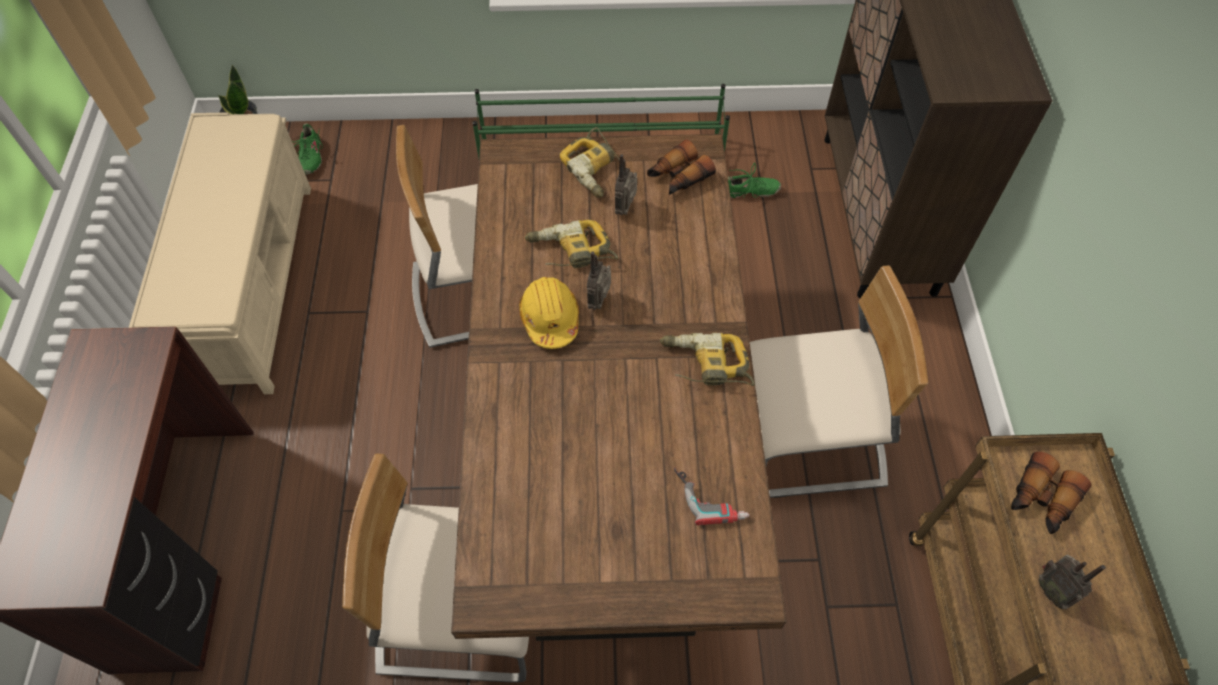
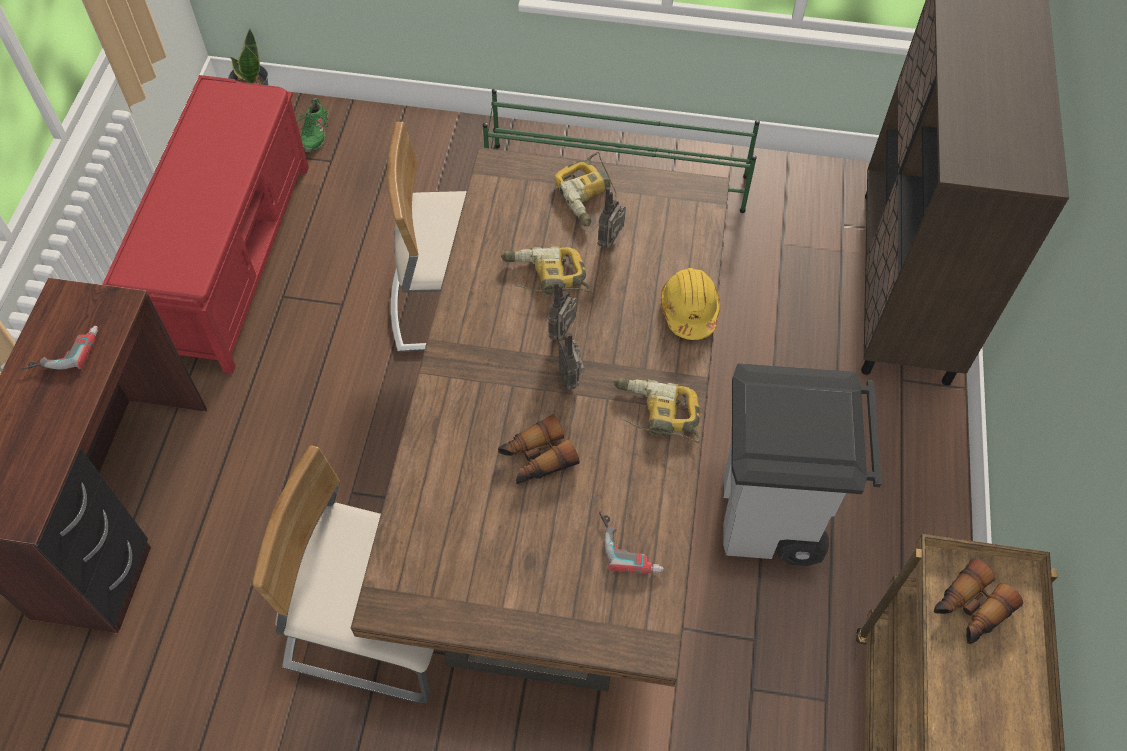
camera: 10 degrees right, 0 degrees up
beige bench [129,112,311,394] -> red bench [102,75,309,374]
yellow hard hat [519,277,579,349] -> yellow hard hat moved to [661,268,720,340]
binoculars [647,139,716,195] -> binoculars moved to [498,414,579,484]
green shoe [728,163,781,198] -> none
beige chair [750,265,928,498] -> grey trash can [723,363,882,566]
radio [1039,555,1105,610] -> radio moved to [558,333,584,390]
none -> power drill [20,326,98,370]

